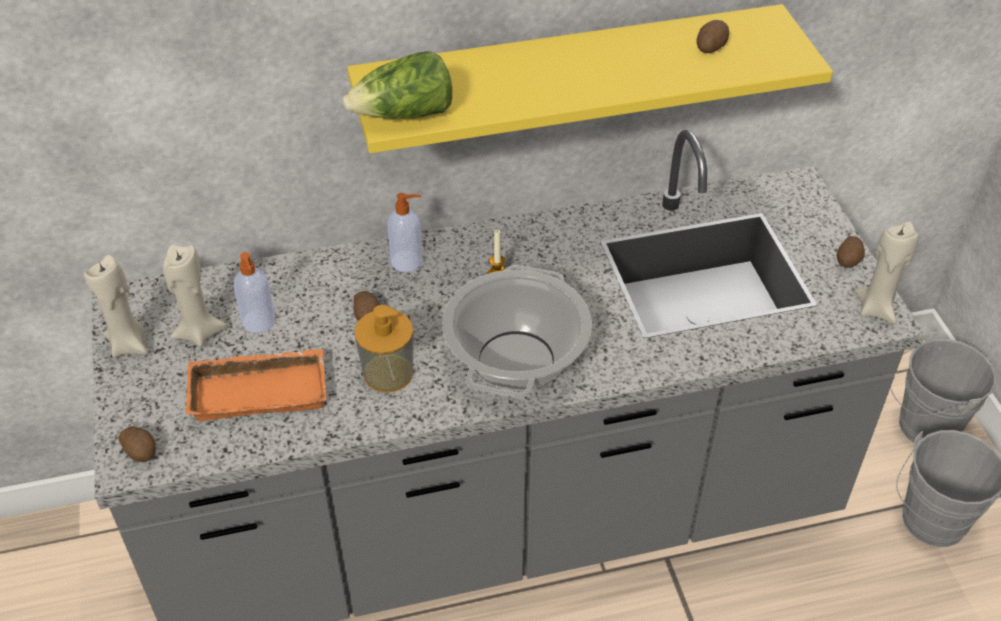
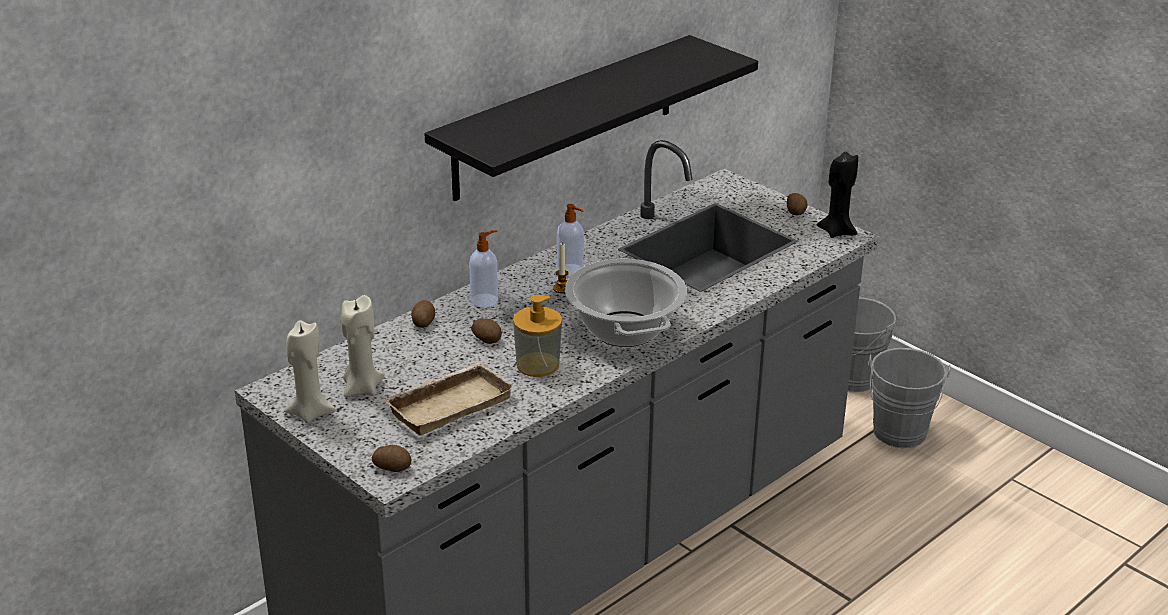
camera: 30 degrees left, 15 degrees down
orange tray [186,349,327,421] -> beige tray [382,362,515,435]
soap dispenser [234,252,275,333] -> soap dispenser moved to [557,204,584,277]
lettuce [343,51,452,119] -> none
yellow shelf [347,4,833,153] -> black shelf [424,35,758,201]
potato [696,20,729,53] -> potato moved to [411,300,435,328]
beige candle [855,222,919,324] -> black candle [817,152,858,238]

